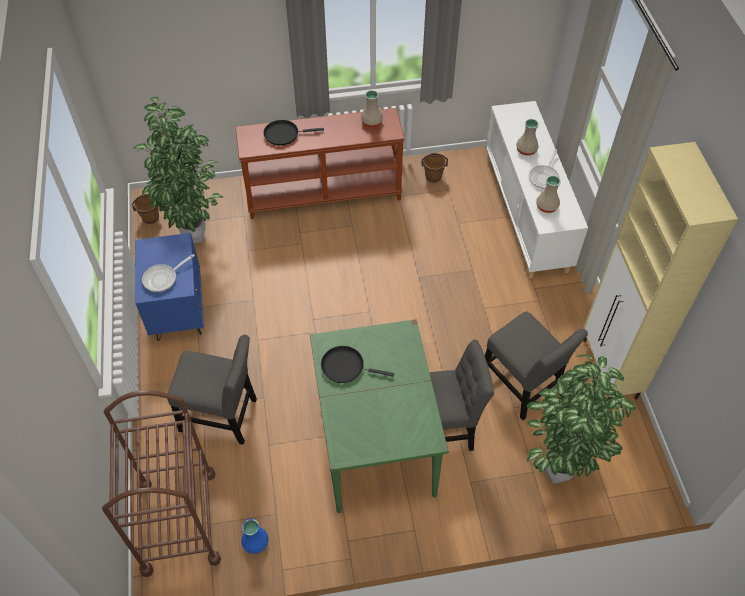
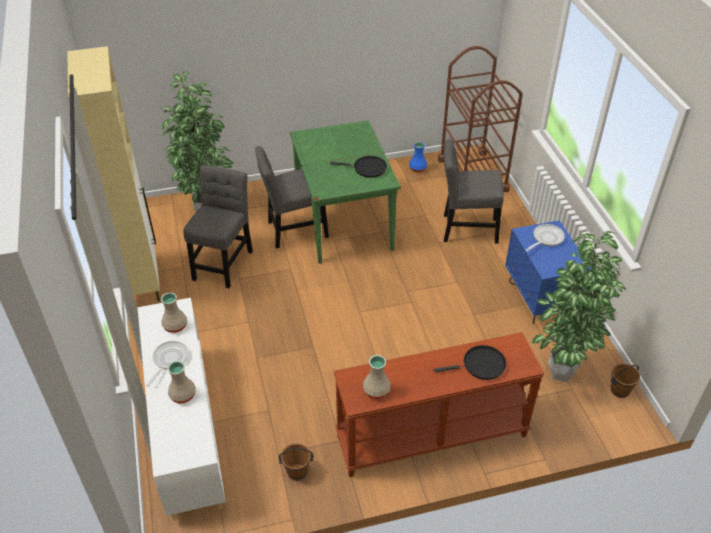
camera: 175 degrees right, 10 degrees down
grey chair [485,311,588,420] -> grey chair turned 60 degrees clockwise [183,165,253,288]

